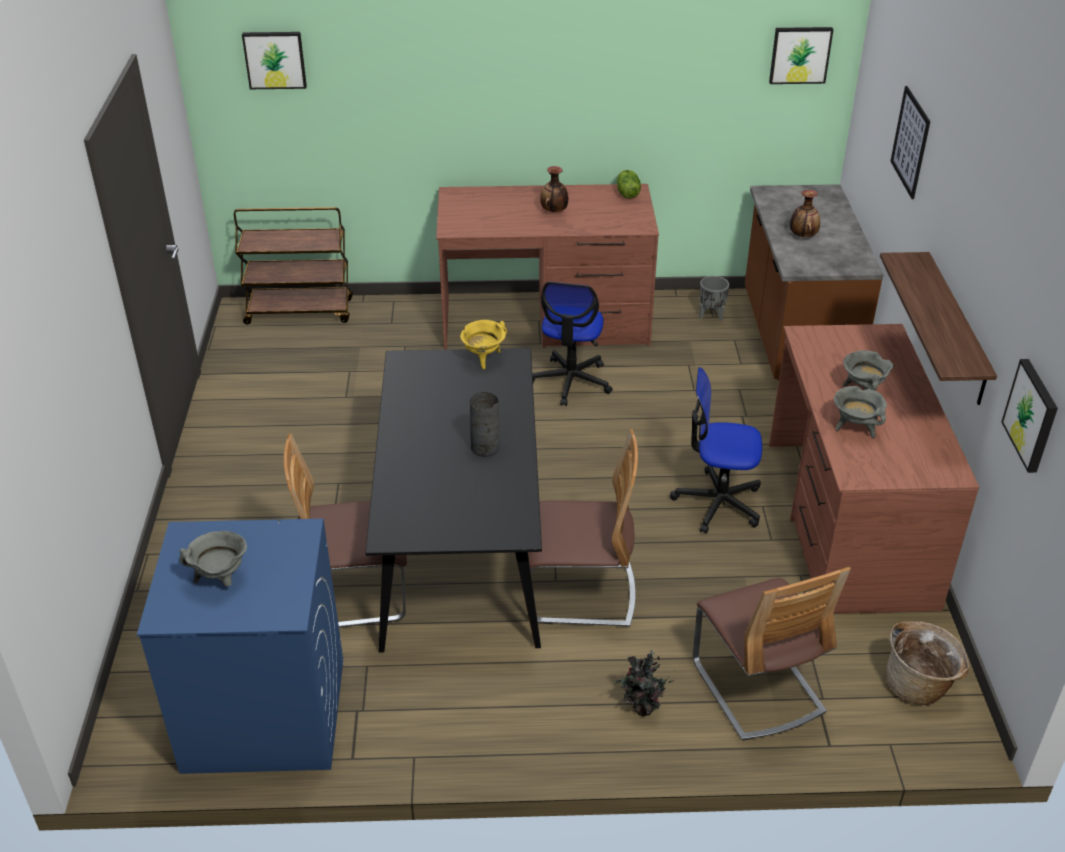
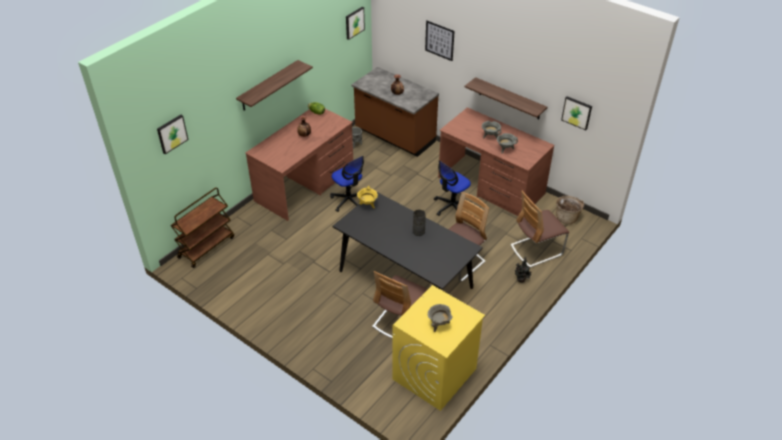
camera: 50 degrees left, 5 degrees up
blue washing machine [137,519,343,774] -> yellow washing machine [392,285,485,411]
chair [693,567,851,741] -> chair turned 135 degrees clockwise [510,191,569,268]
none -> shelf [236,60,313,111]

